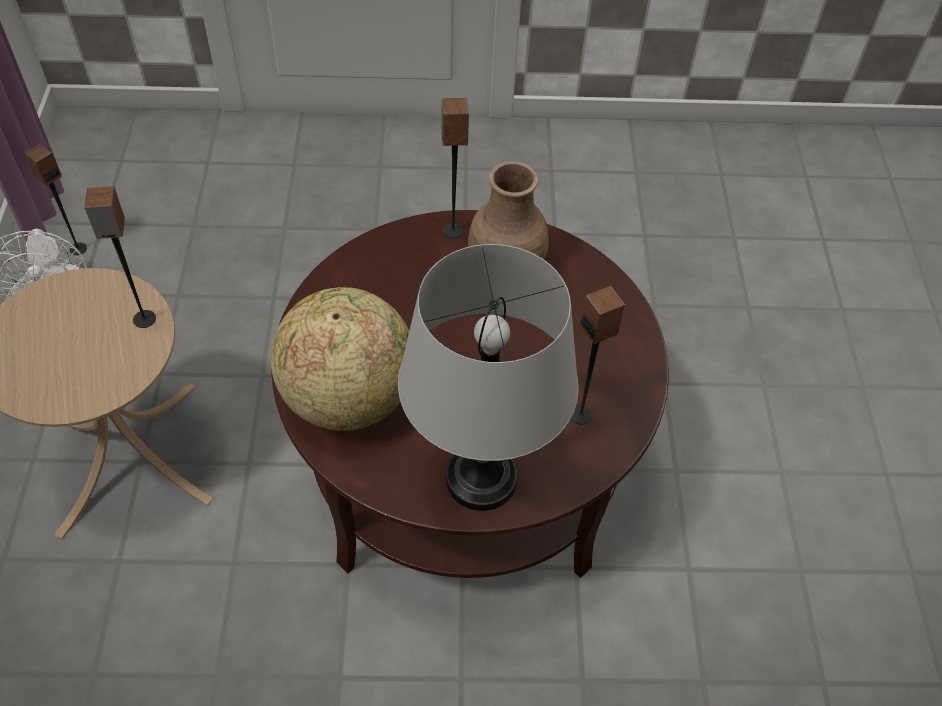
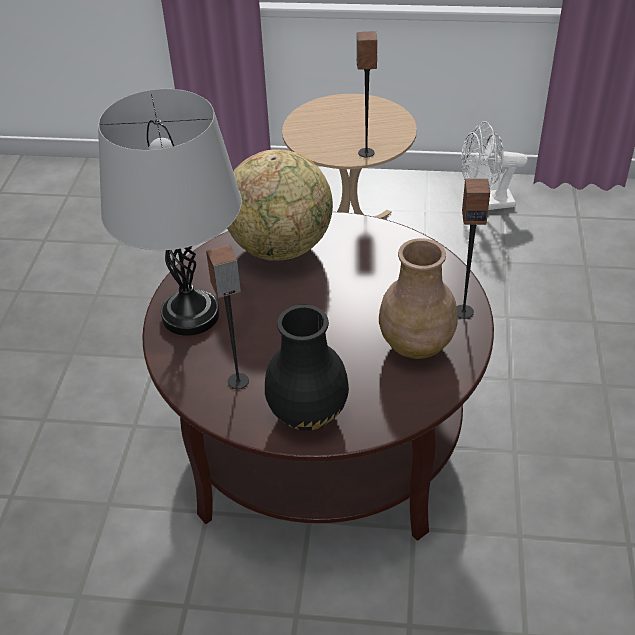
camera: 100 degrees right, 10 degrees down
speaker [25,144,87,255] -> none
none -> black vase [265,305,349,431]

